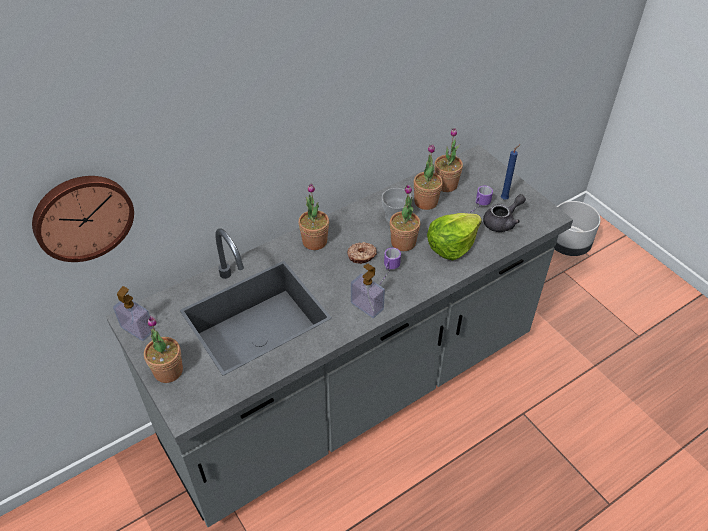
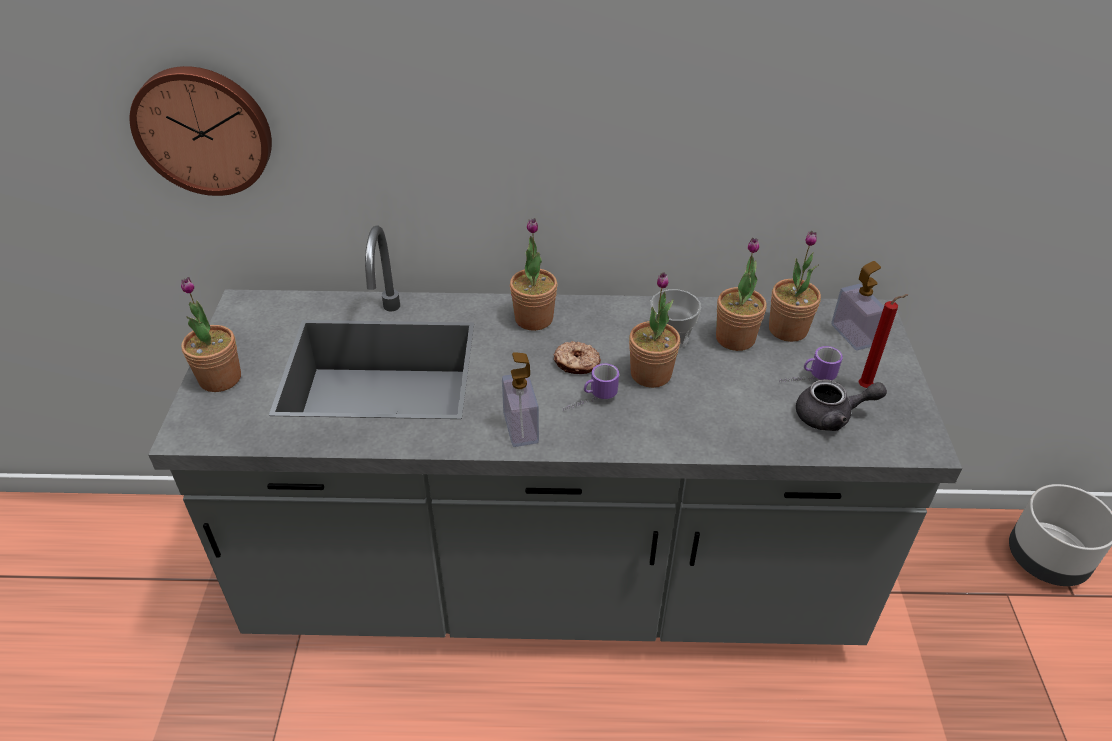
camera: 35 degrees right, 5 degrees down
soap dispenser [113,286,153,341] -> soap dispenser moved to [831,261,884,350]
lettuce [427,213,482,260] -> none
blue candle [501,144,521,200] -> red candle [859,294,908,388]

